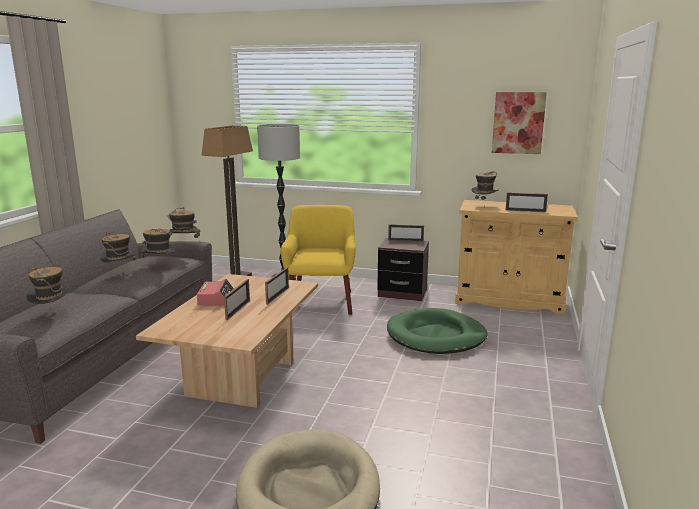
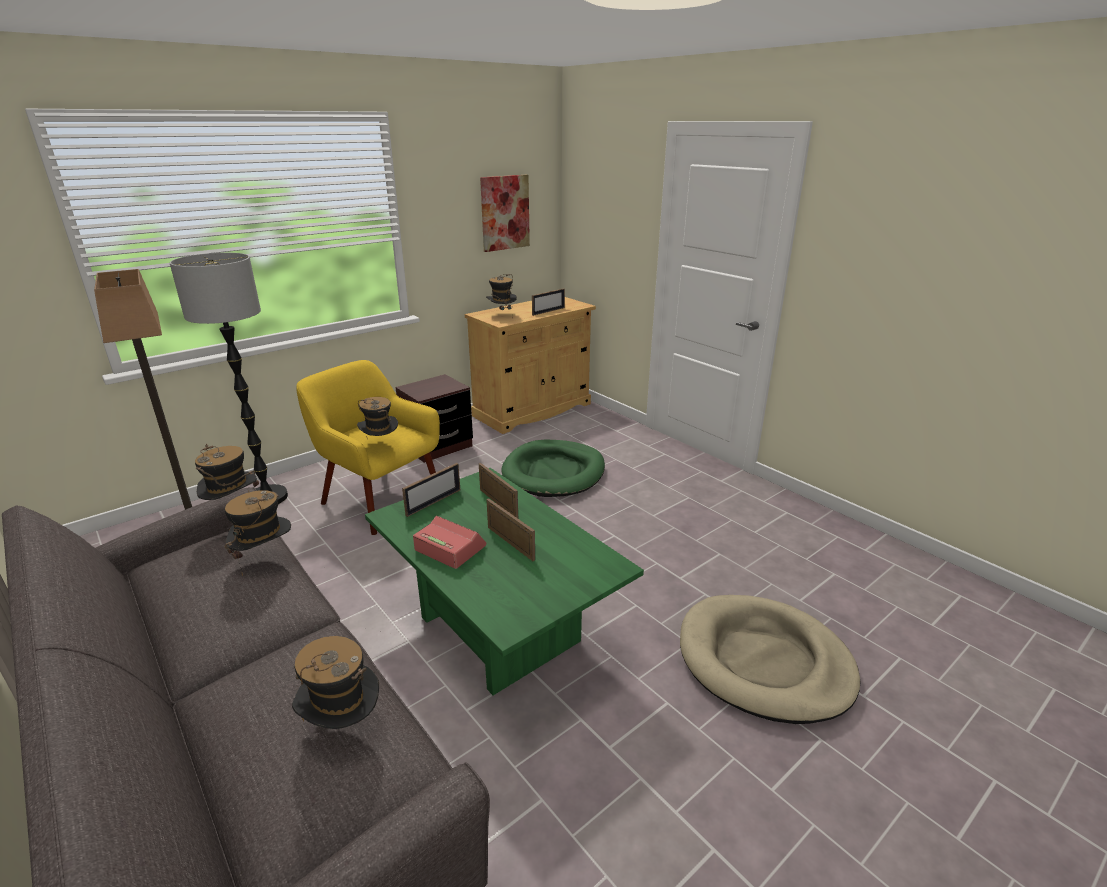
camera: 55 degrees left, 10 degrees up
hat [100,232,136,268] -> hat moved to [357,397,398,440]
beige coffee table [136,274,318,408] -> green coffee table [365,468,644,695]
picture frame [388,224,424,242] -> picture frame moved to [402,463,460,517]

